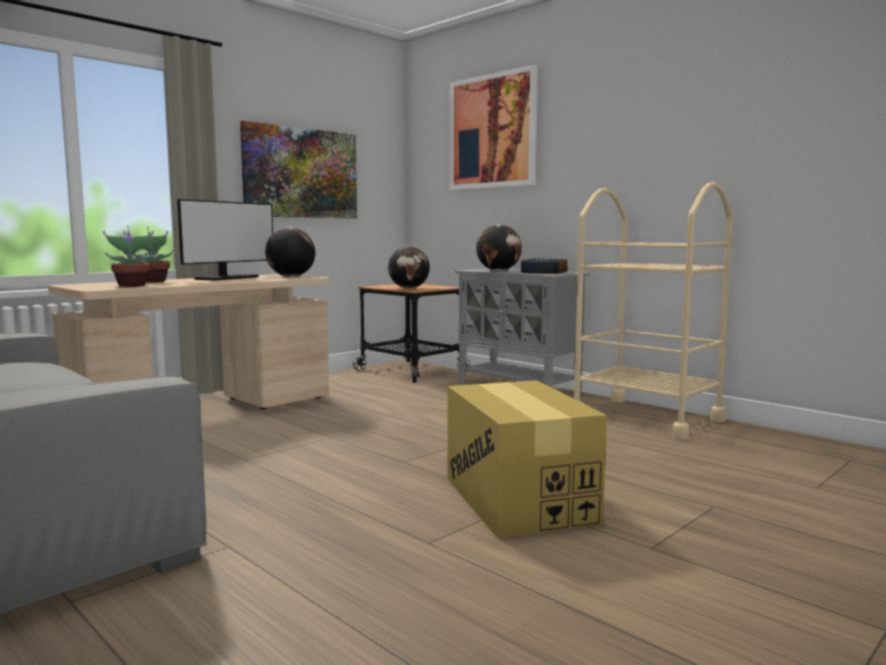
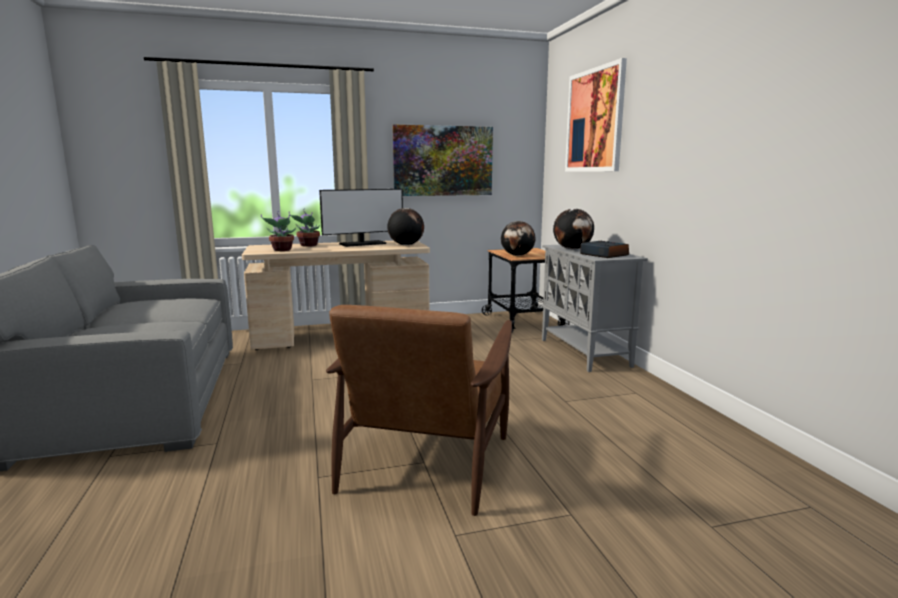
camera: 30 degrees right, 5 degrees up
cardboard box [447,380,607,538] -> brown armchair [326,305,512,516]
beige cart [574,182,733,440] -> none

